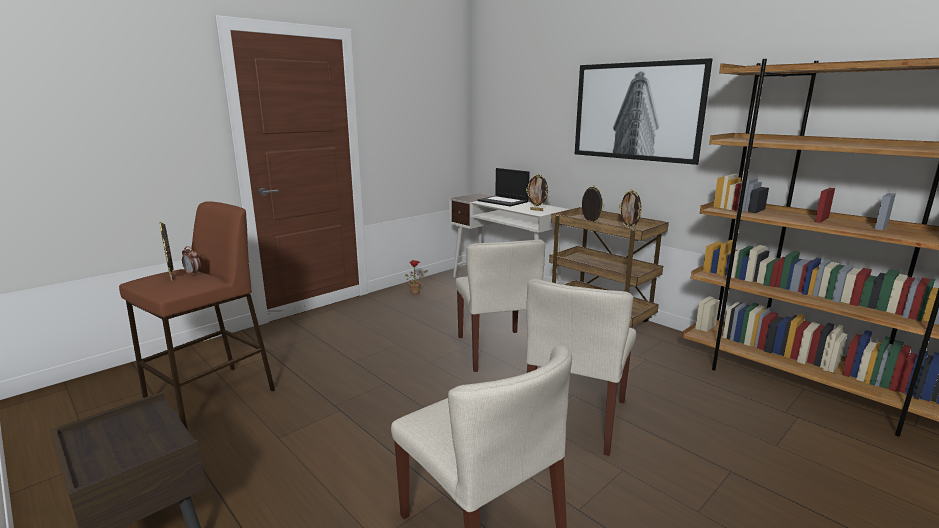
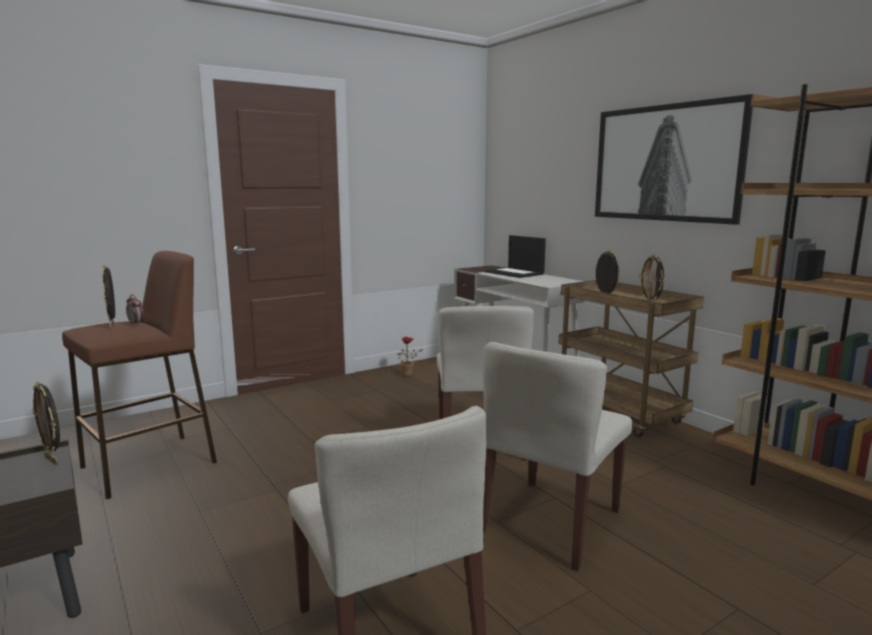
camera: 10 degrees right, 5 degrees down
picture frame [526,174,549,211] -> picture frame moved to [33,382,60,465]

